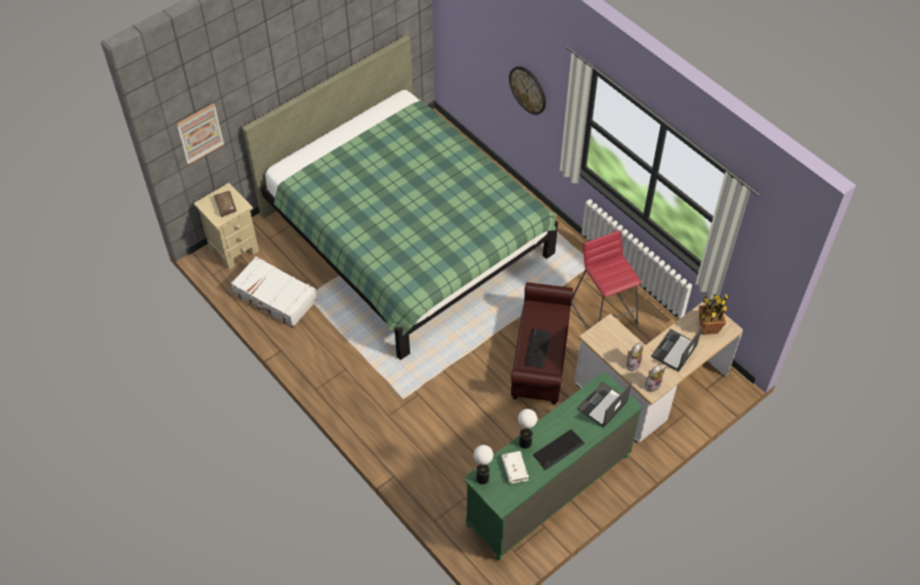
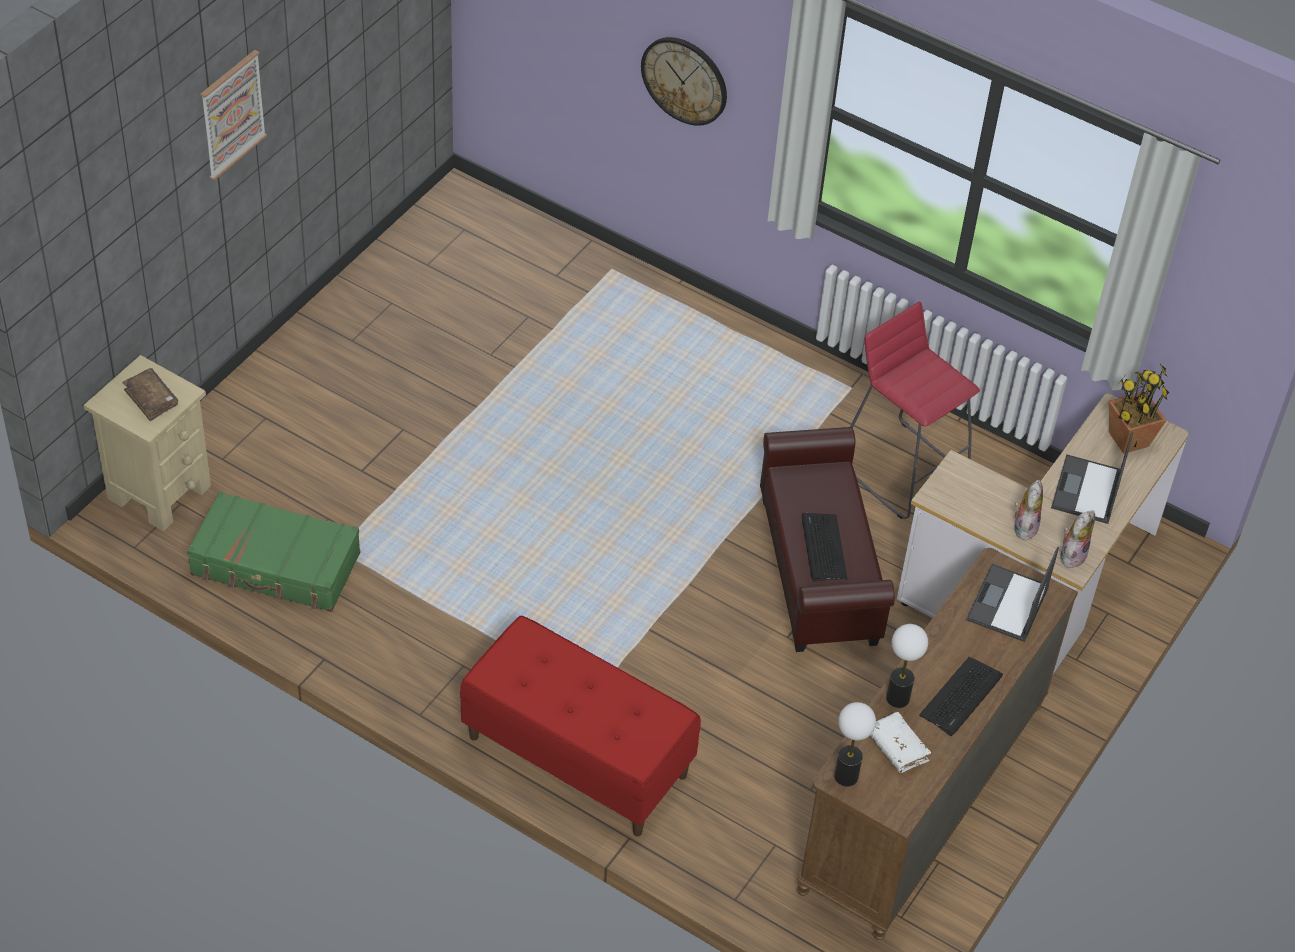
camera: 20 degrees left, 5 degrees down
picture [176,103,224,165] -> picture moved to [200,50,267,180]
white suitcase [231,256,317,328] -> green suitcase [187,492,360,612]
green bed [242,35,558,360] -> none
green dresser [465,372,643,560] -> brown dresser [797,548,1078,940]
none -> red bench [460,615,701,837]

